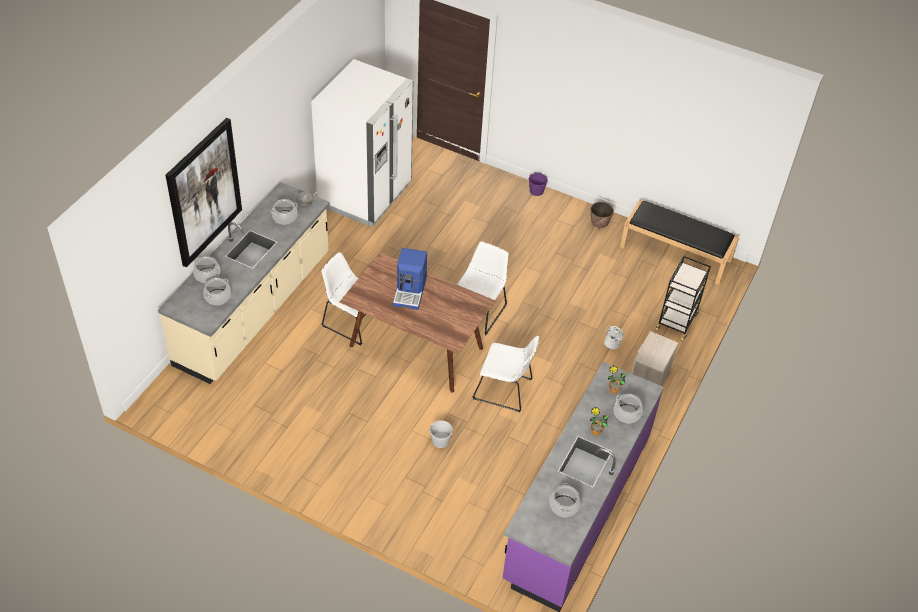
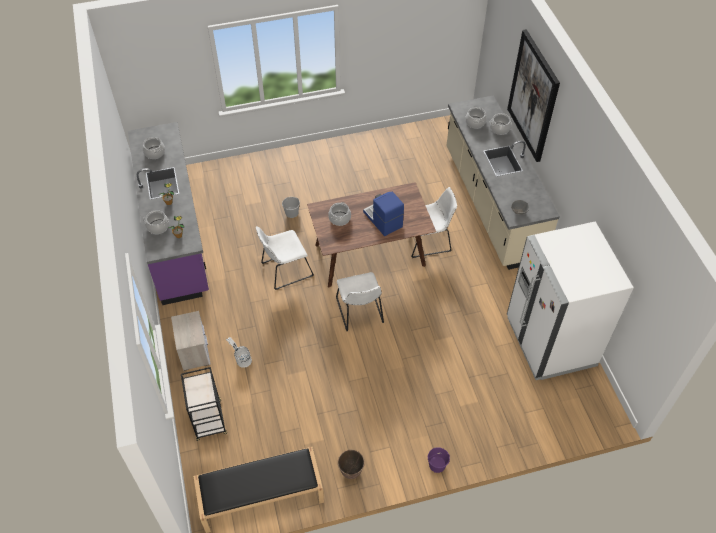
camera: 140 degrees right, 5 degrees up
cooking pot [271,199,298,225] -> cooking pot moved to [328,202,351,226]

